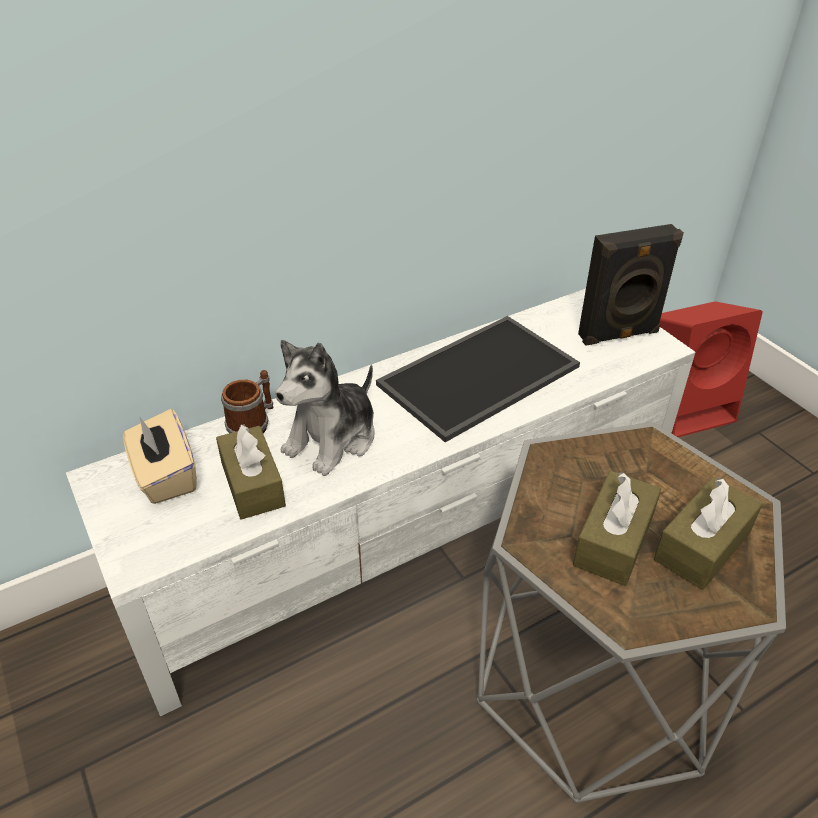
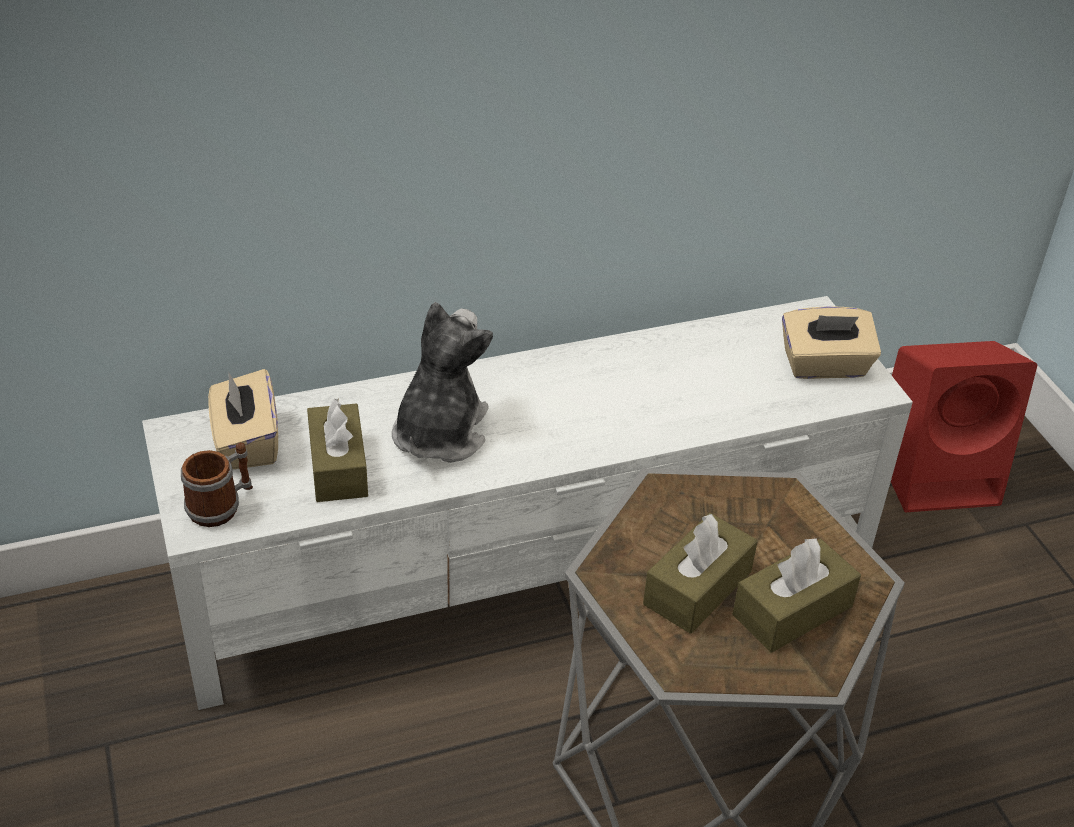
camera: 10 degrees right, 0 degrees up
mug [221,370,274,433] -> mug moved to [181,442,253,527]
plush toy [275,340,375,476] -> plush toy turned 150 degrees clockwise [392,302,493,463]
tray [376,316,580,442] -> none
black speaker [578,224,684,346] -> beige tissue box [782,306,881,379]

